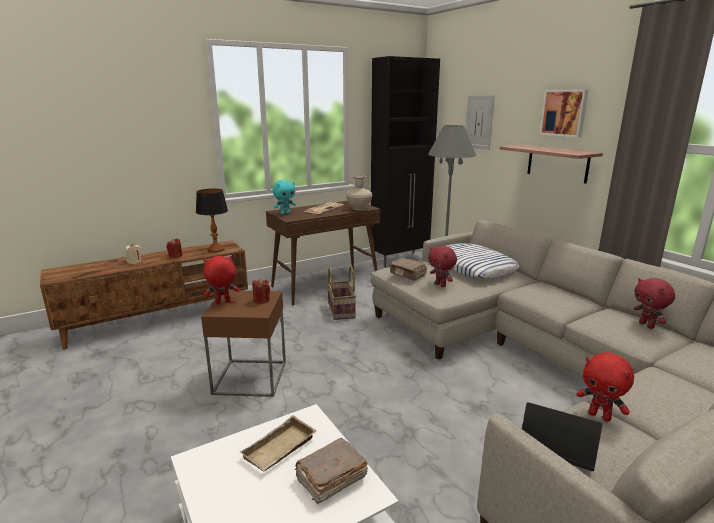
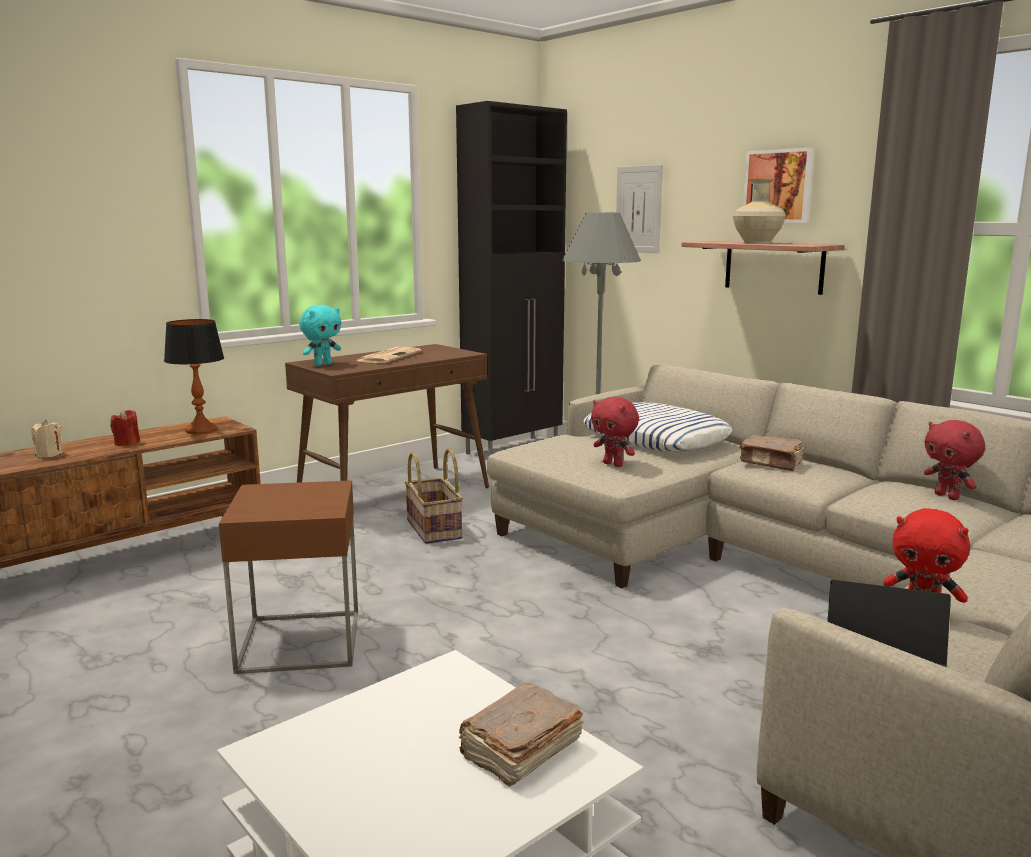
camera: 10 degrees left, 5 degrees down
red plush toy [203,256,239,304] -> none
beige tray [240,415,317,472] -> none
red candle [252,279,270,304] -> none
beige vase [346,175,373,210] -> beige vase moved to [733,179,786,244]
brown book [389,258,427,281] -> brown book moved to [740,435,804,471]

